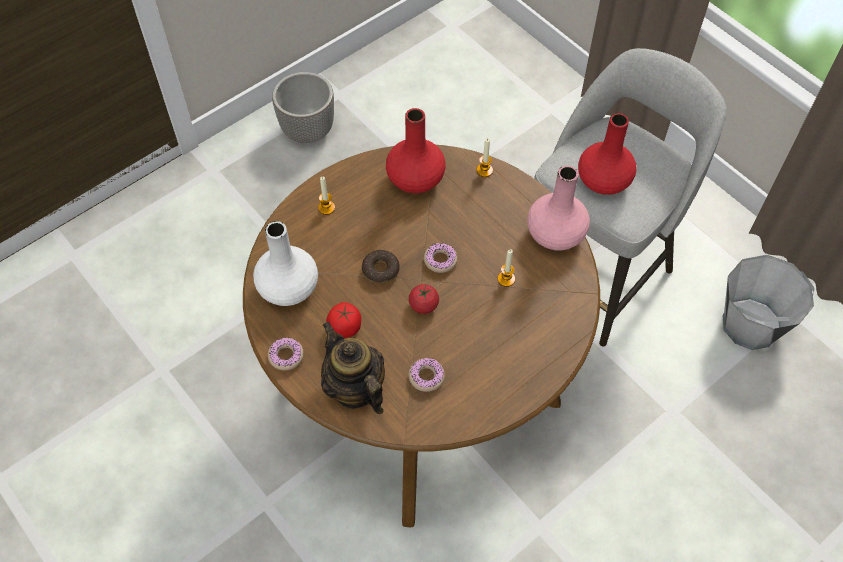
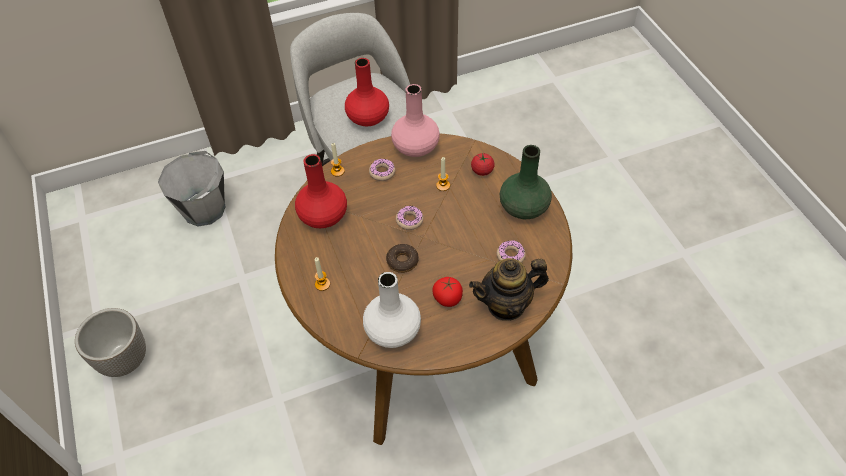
camera: 70 degrees left, 5 degrees down
donut [268,338,304,371] -> donut moved to [369,158,395,181]
tomato [409,284,439,314] -> tomato moved to [471,153,495,176]
grey bucket [723,255,814,350] -> grey bucket moved to [158,151,226,227]
none -> green vase [500,145,552,219]

